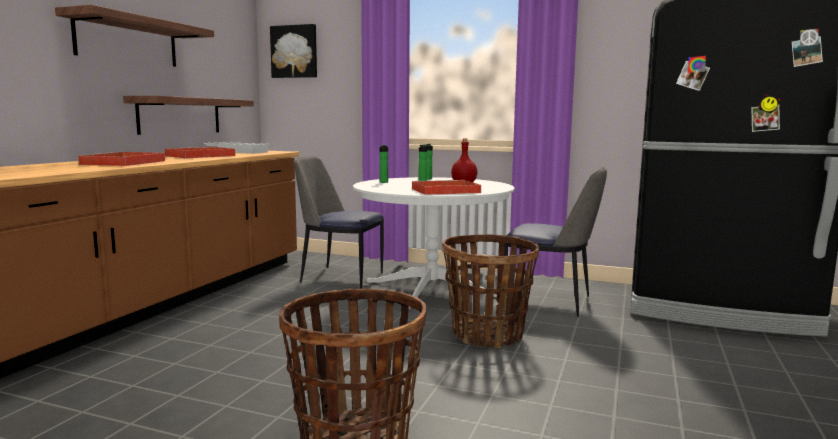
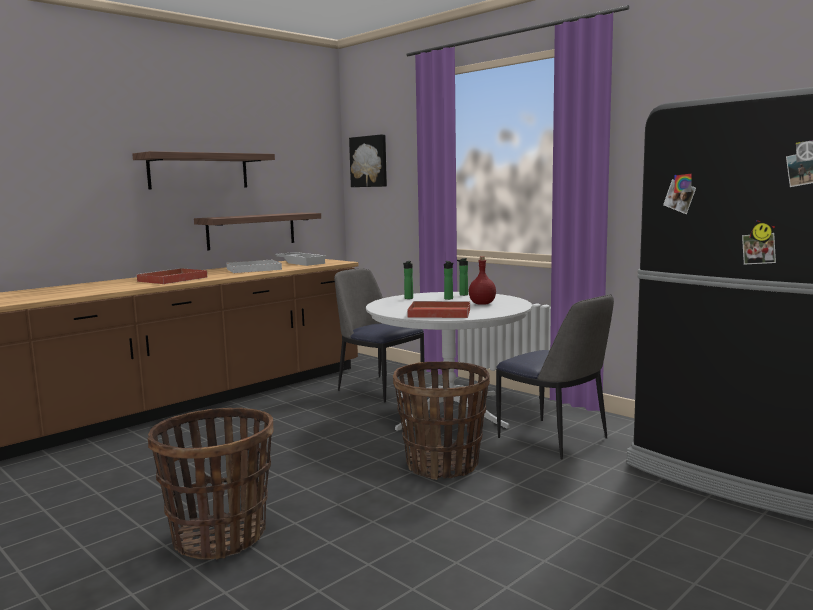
camera: 25 degrees right, 0 degrees up
red tray [164,147,236,158] -> white tray [226,259,282,273]

